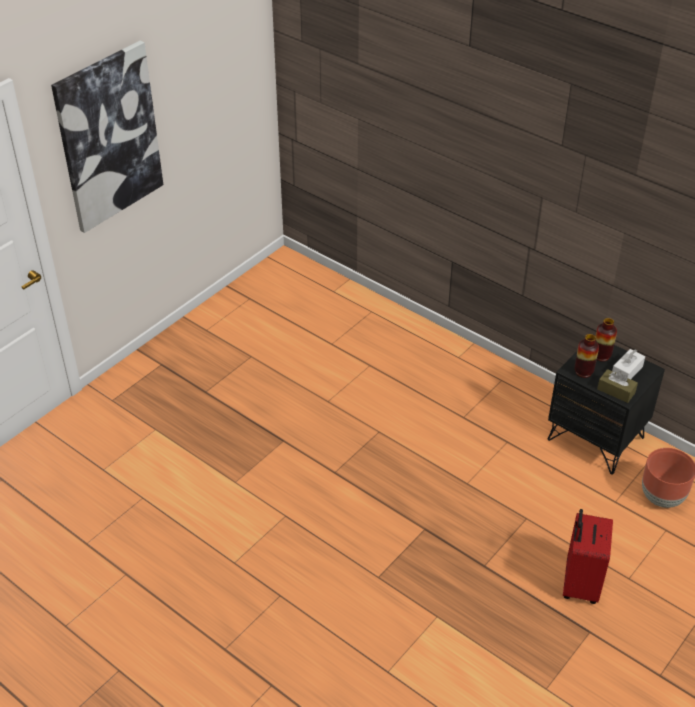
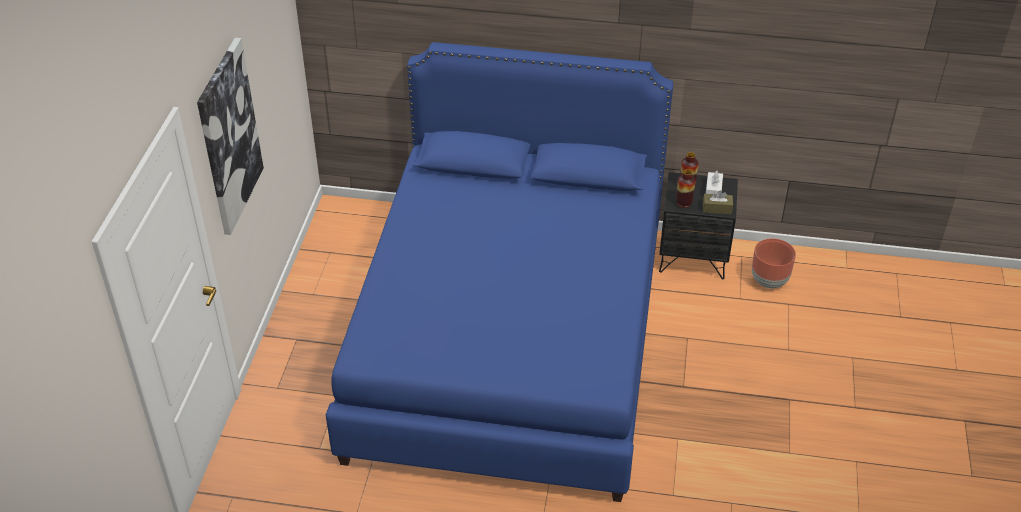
camera: 30 degrees left, 0 degrees up
red suitcase [563,509,613,604] -> none
none -> blue bed [326,42,673,502]

